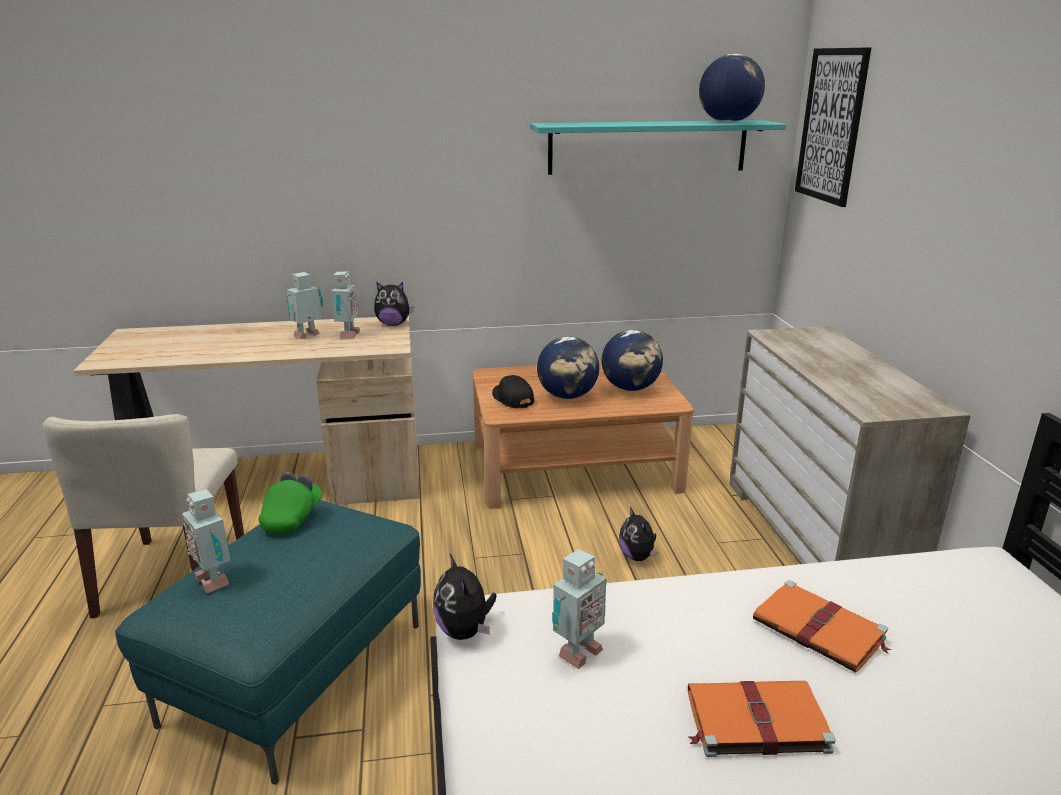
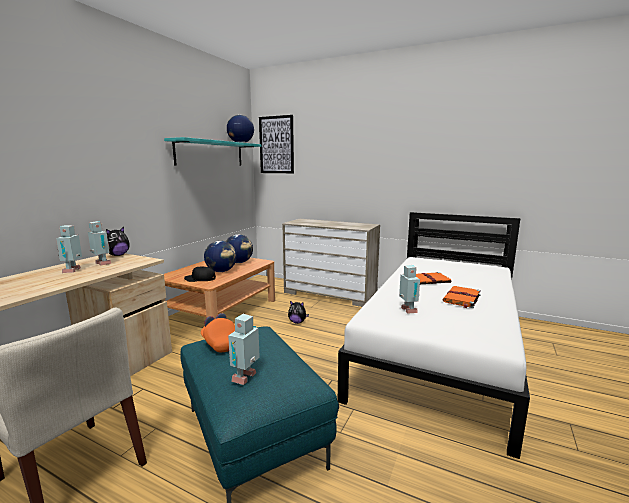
camera: 55 degrees left, 10 degrees down
toy robot [182,489,231,593] -> toy robot turned 120 degrees clockwise [228,314,260,385]
green cap [259,472,322,535] -> orange cap [201,313,235,352]
plush toy [433,554,497,640] -> none

